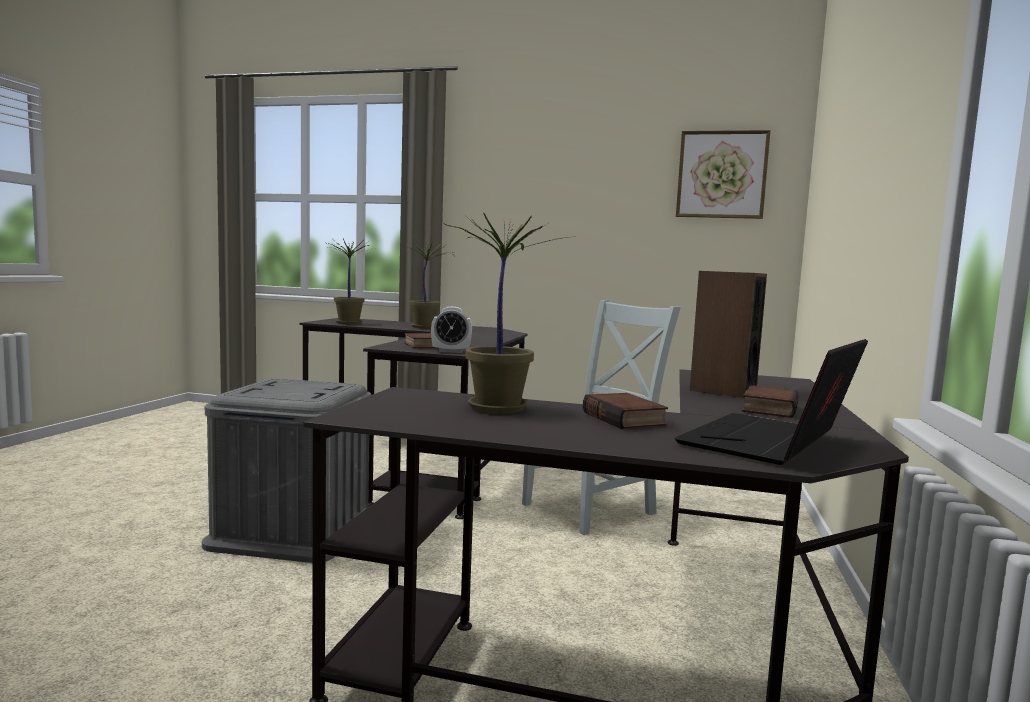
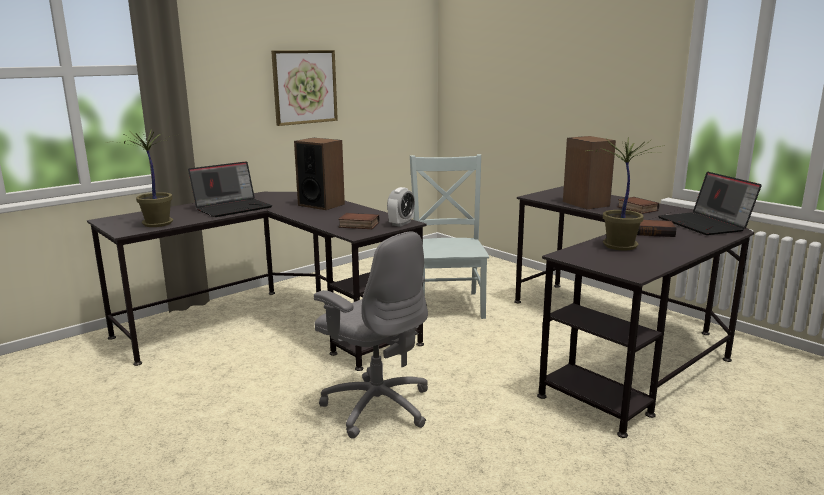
camera: 55 degrees left, 10 degrees up
grey storage box [202,378,372,563] -> grey office chair [314,231,428,439]
potted plant [407,242,454,329] -> laptop [188,161,272,217]
picture [676,130,771,219] -> picture moved to [271,50,338,126]
none -> speaker [294,138,345,210]

